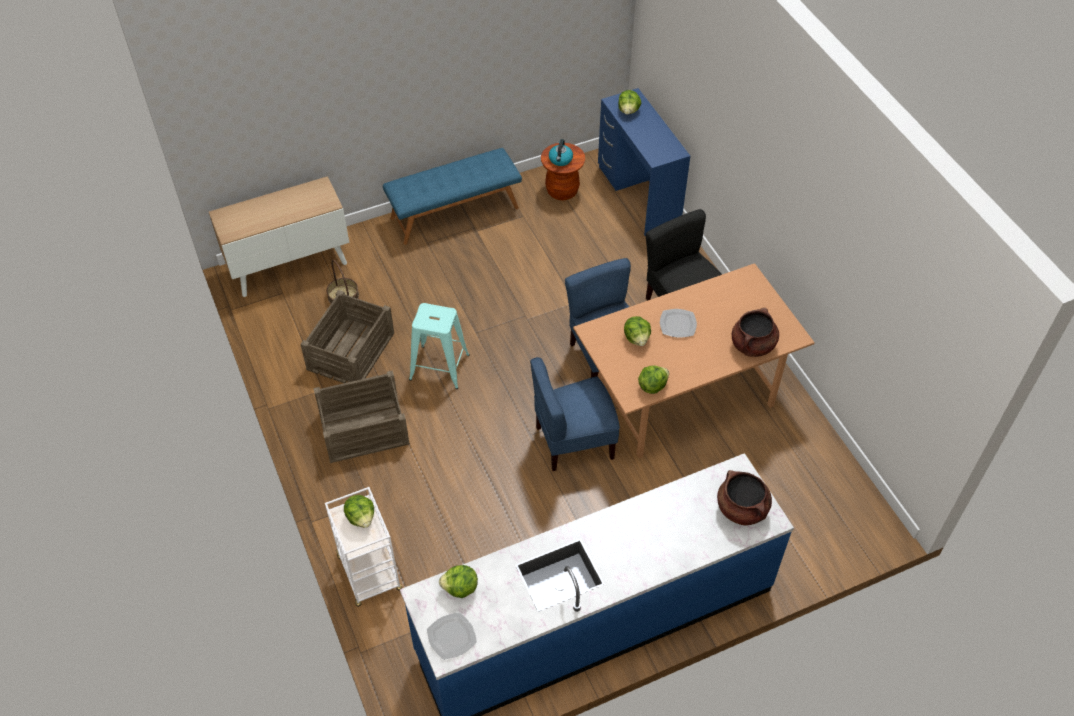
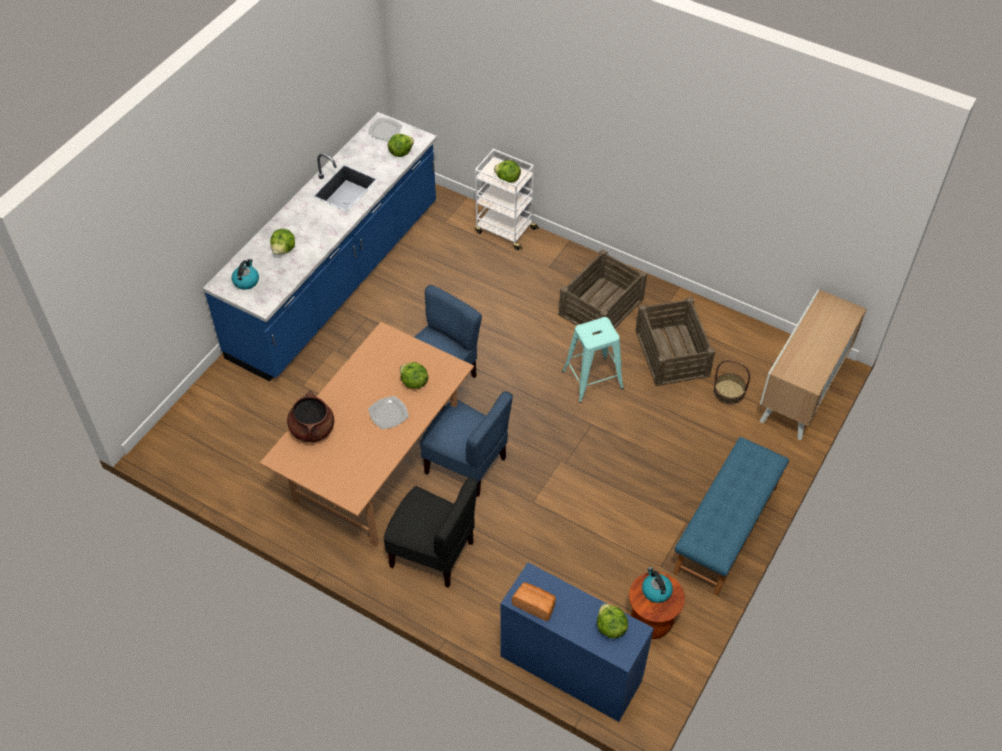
camera: 145 degrees right, 0 degrees up
lettuce [638,365,669,394] -> lettuce moved to [270,229,295,255]
brown cooking pot [717,470,772,525] -> kettle [232,259,259,290]
none -> bread [512,582,556,621]

